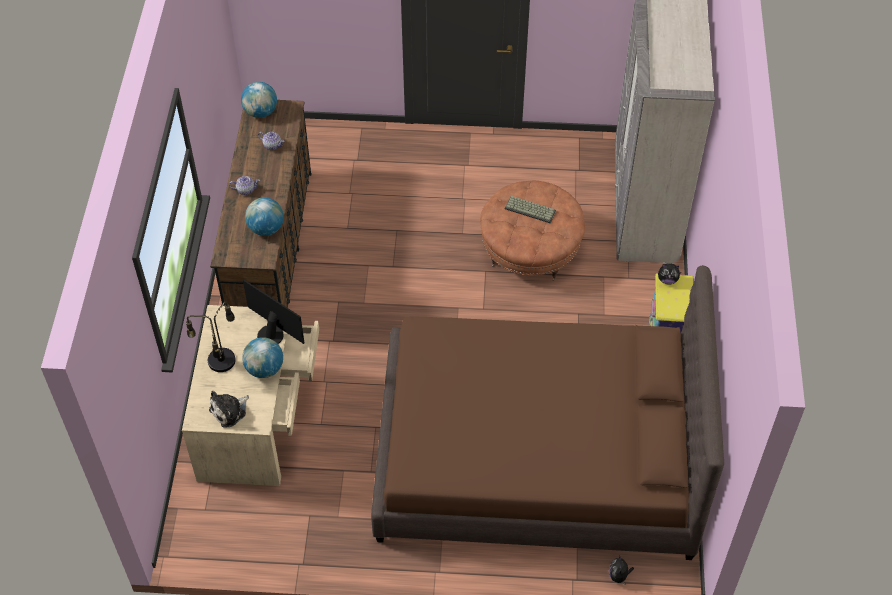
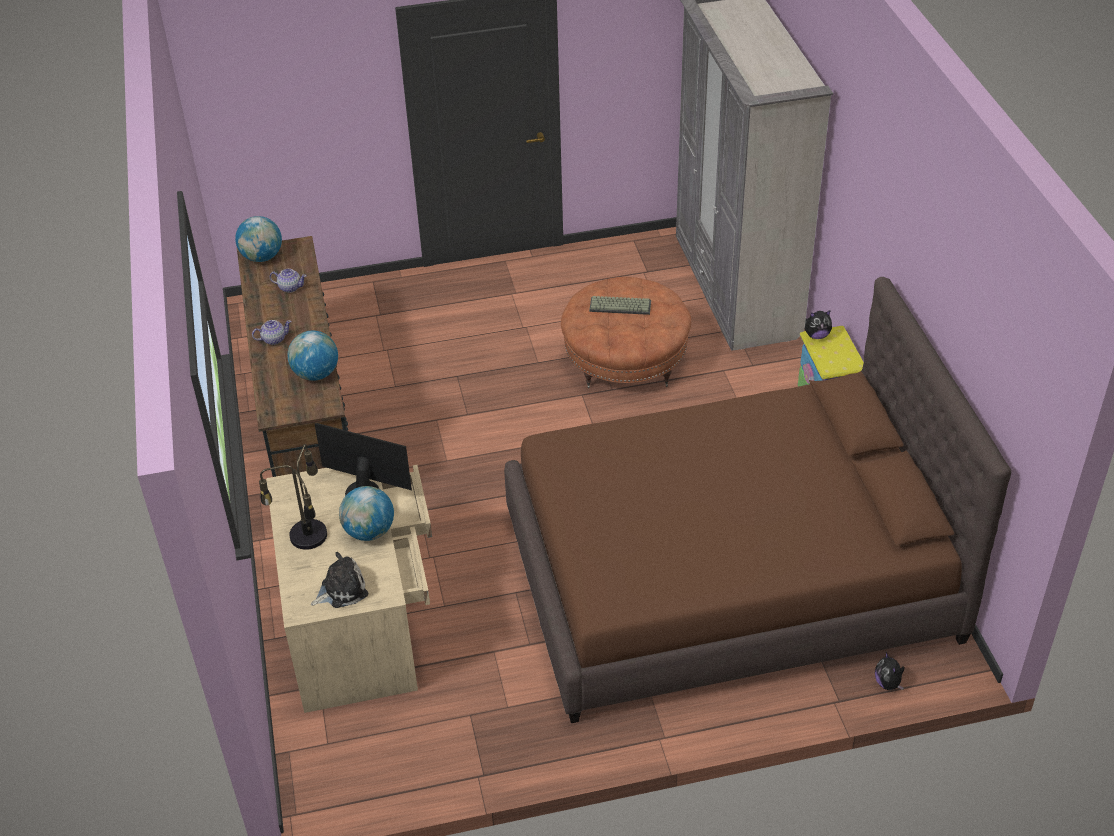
camera: 15 degrees left, 10 degrees down
plush toy [209,391,249,428] -> plush toy turned 150 degrees counterclockwise [311,552,368,608]

